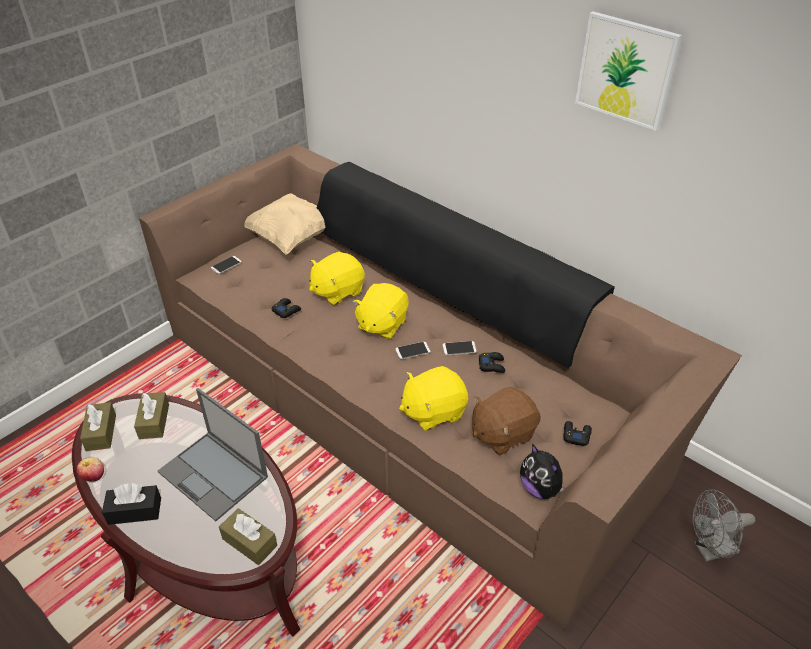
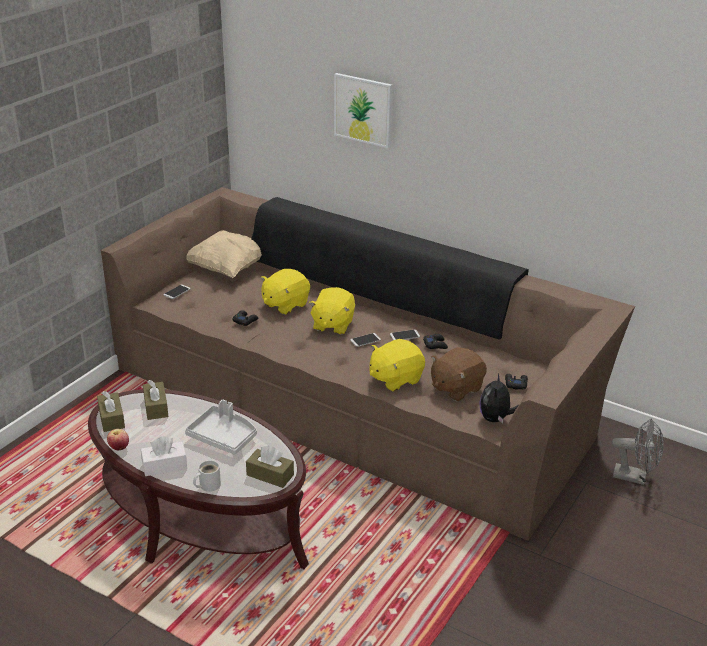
camera: 10 degrees left, 10 degrees down
black tissue box [102,483,161,525] -> white tissue box [141,436,187,476]
laptop [158,388,268,521] -> grey tray [185,400,257,455]
plush toy [520,444,565,499] -> plush toy turned 60 degrees clockwise [480,374,519,423]
picture [575,11,682,131] -> picture moved to [334,73,392,148]
grey fan [692,489,755,562] -> grey fan turned 135 degrees counterclockwise [612,418,664,485]
none -> white mug [193,460,221,492]

